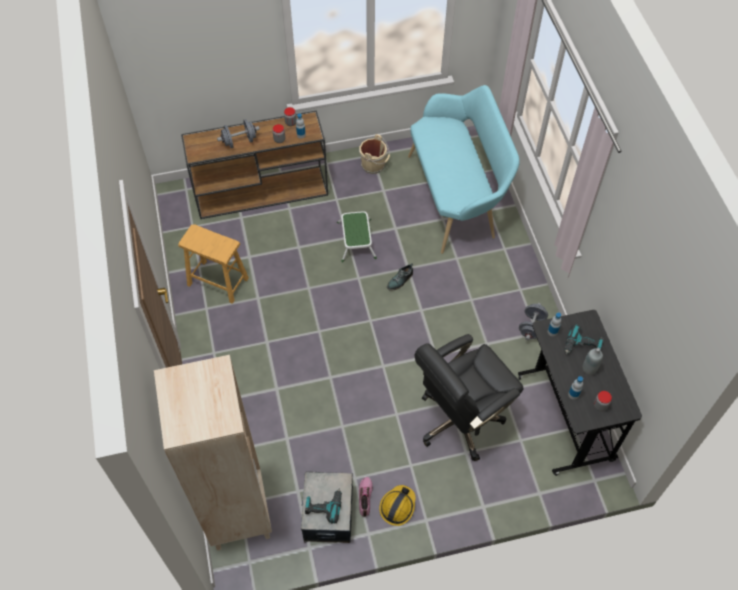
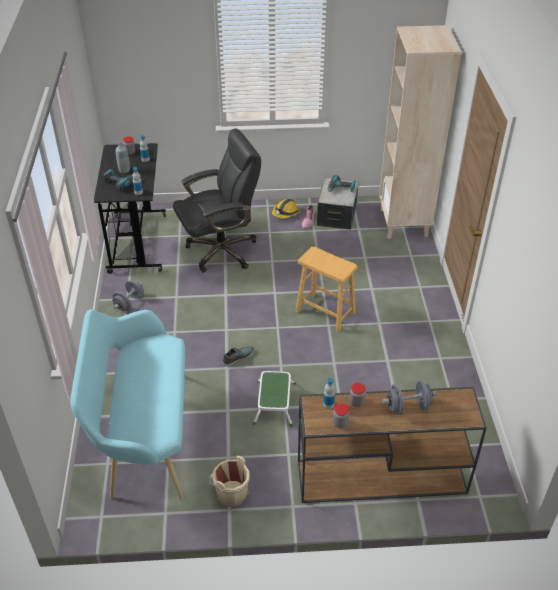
camera: 170 degrees left, 15 degrees down
brown stool [178,224,249,304] -> brown stool moved to [295,247,358,332]

